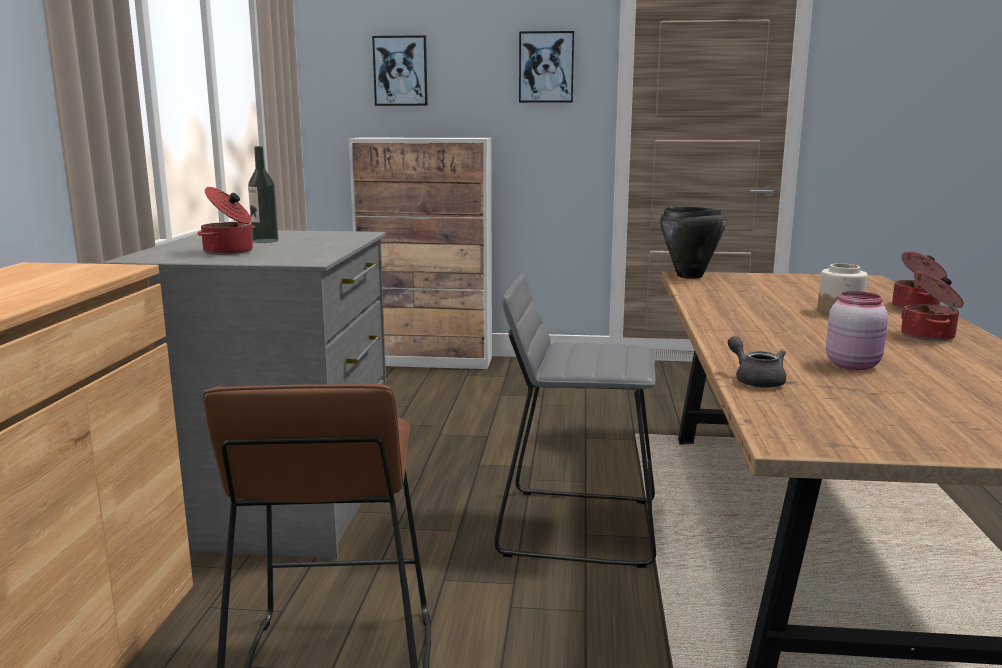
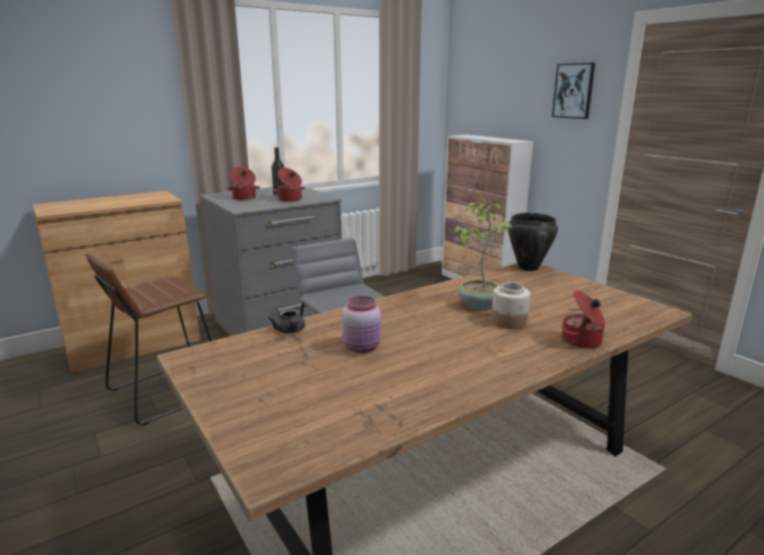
camera: 50 degrees right, 5 degrees up
picture [372,35,428,106] -> none
grey teapot [728,336,786,388] -> grey teapot turned 135 degrees clockwise [268,309,305,333]
cooking pot [901,271,964,341] -> cooking pot moved to [273,168,306,202]
none -> potted plant [454,199,512,310]

